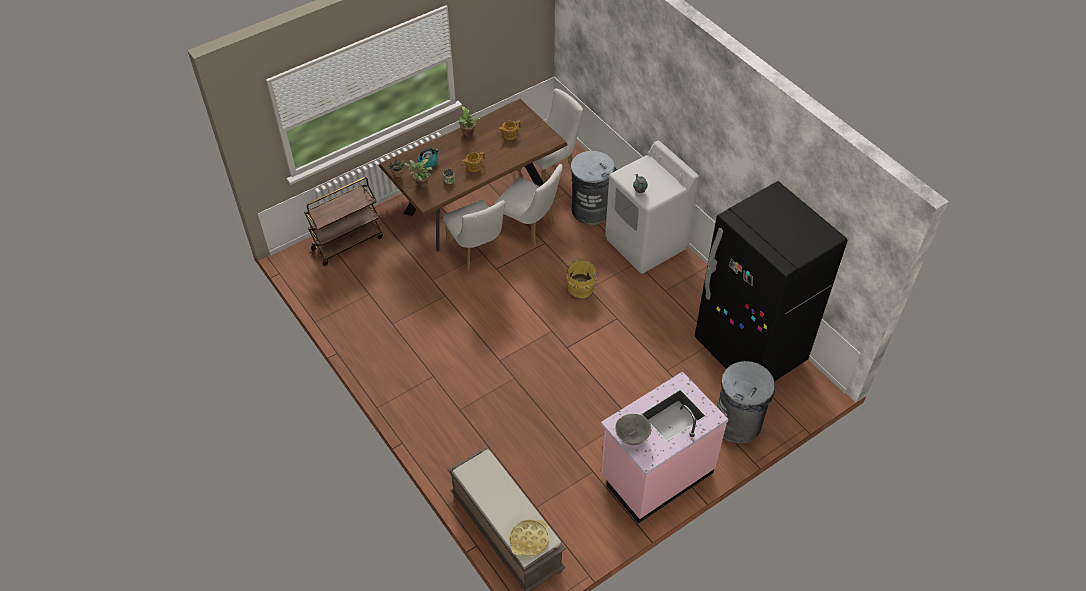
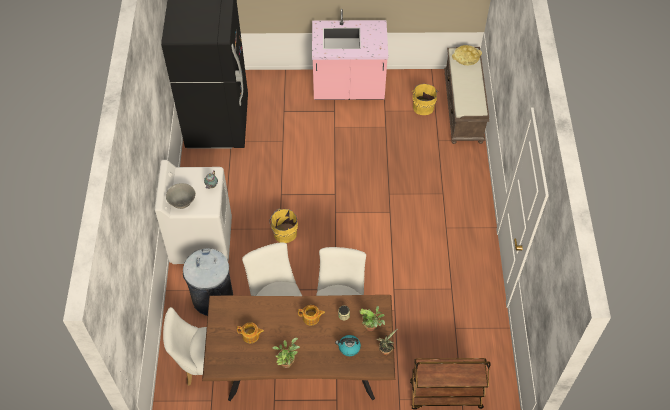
camera: 145 degrees left, 5 degrees up
grey bowl [615,414,651,445] -> grey bowl moved to [166,183,196,209]
grey trash can [717,361,775,444] -> none
none -> yellow bucket [412,84,438,115]

